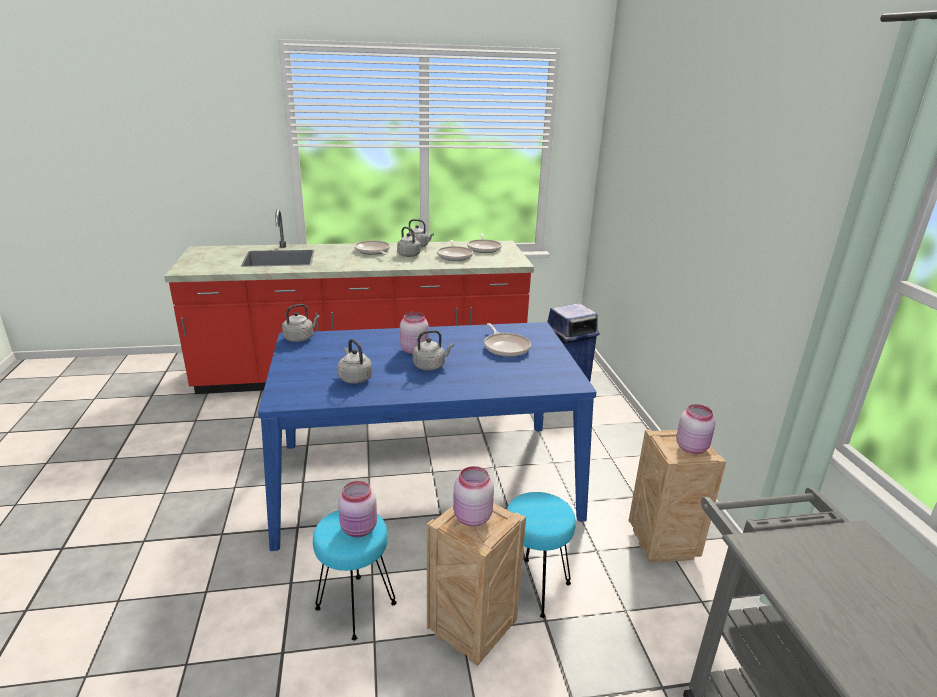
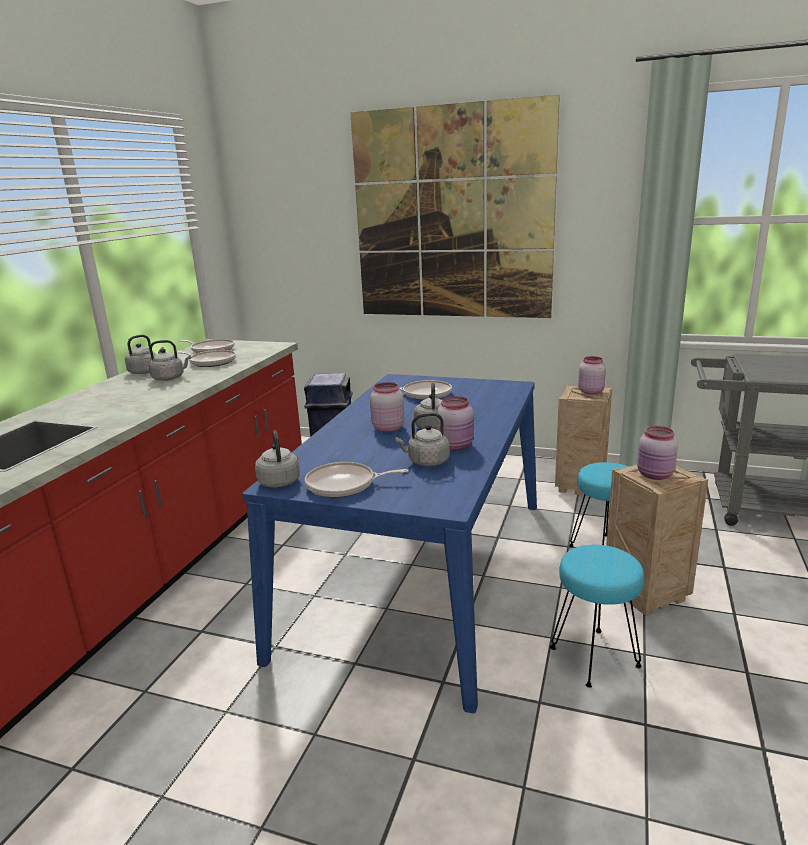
camera: 60 degrees left, 5 degrees down
pink jar [338,481,377,537] -> pink jar moved to [437,396,474,450]
frying pan [354,240,390,255] -> frying pan moved to [305,462,409,498]
none -> picture [350,95,560,318]

